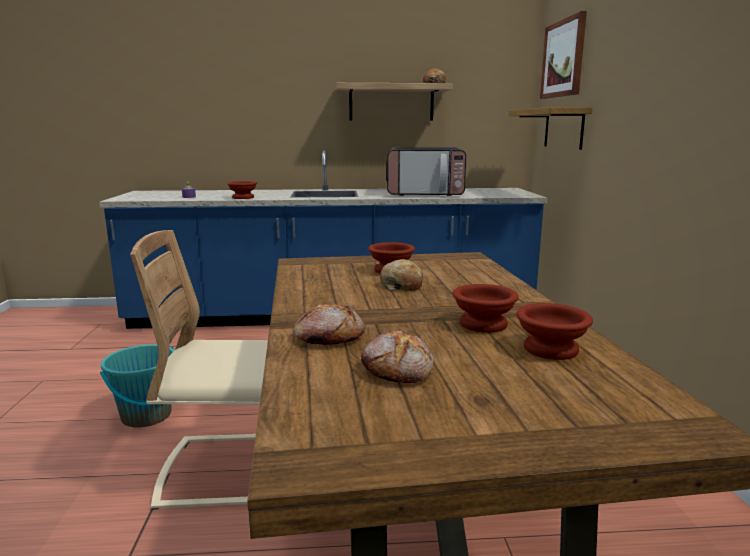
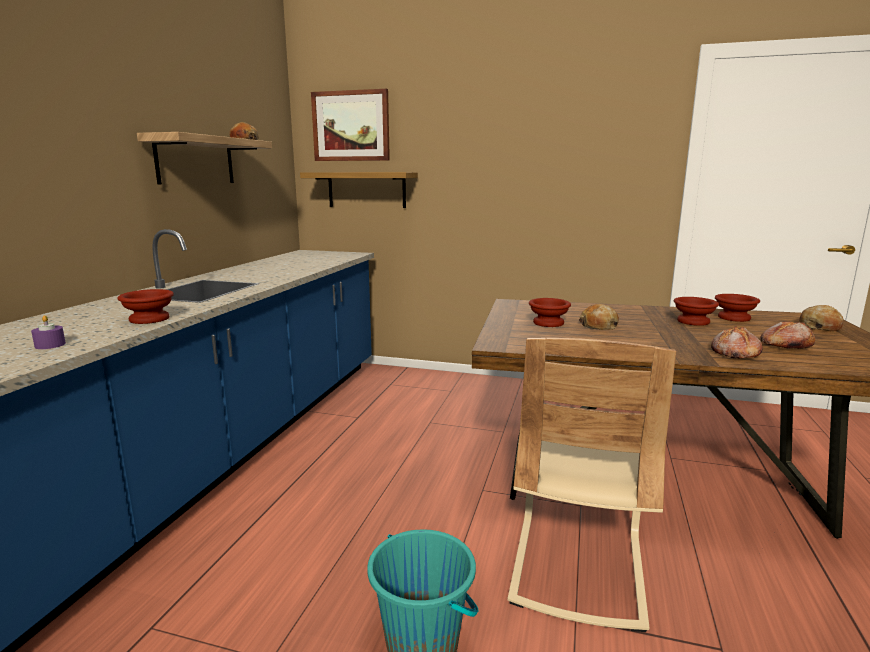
camera: 70 degrees left, 0 degrees up
microwave [386,147,467,196] -> none
none -> bread [799,305,843,331]

